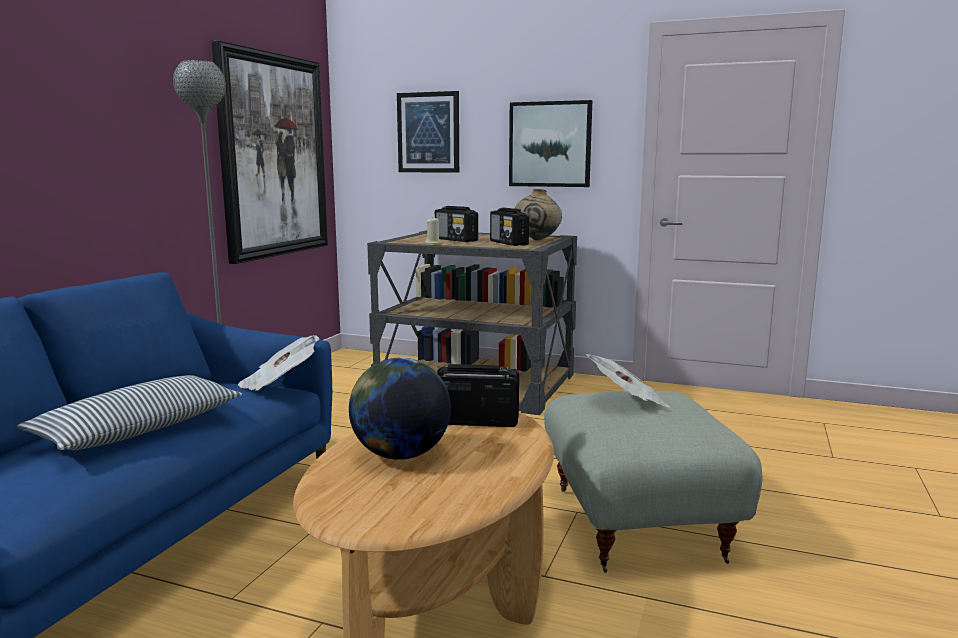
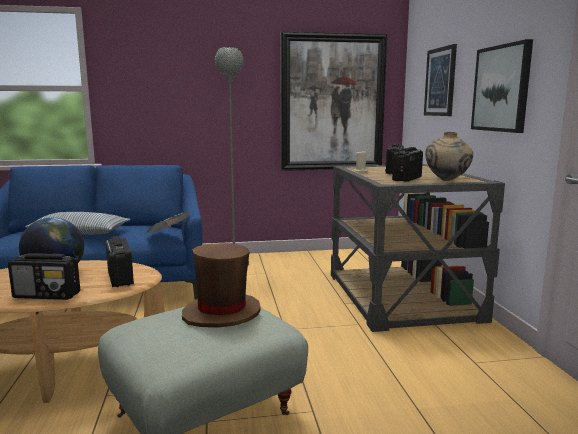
camera: 60 degrees right, 0 degrees up
newspaper [586,354,669,407] -> brown hat [182,243,261,328]
none -> radio [8,253,80,300]

